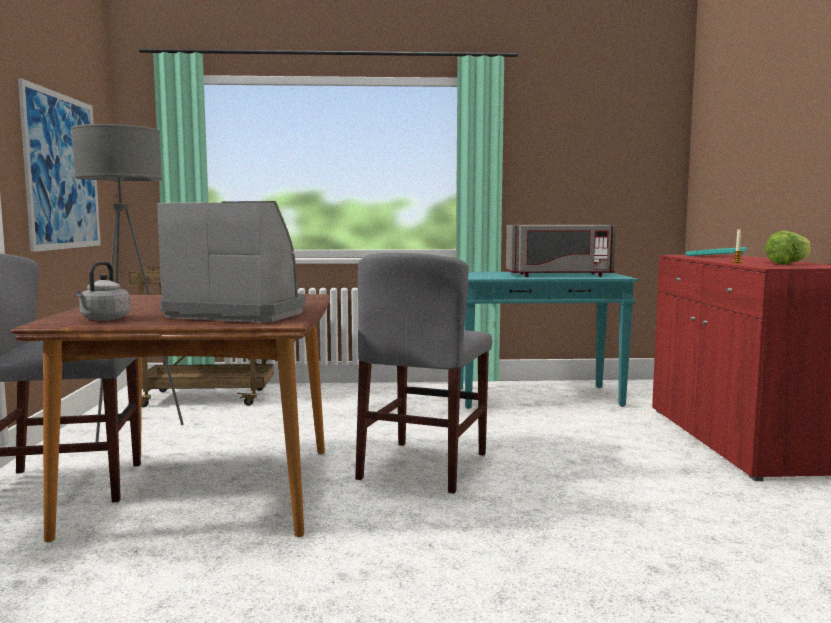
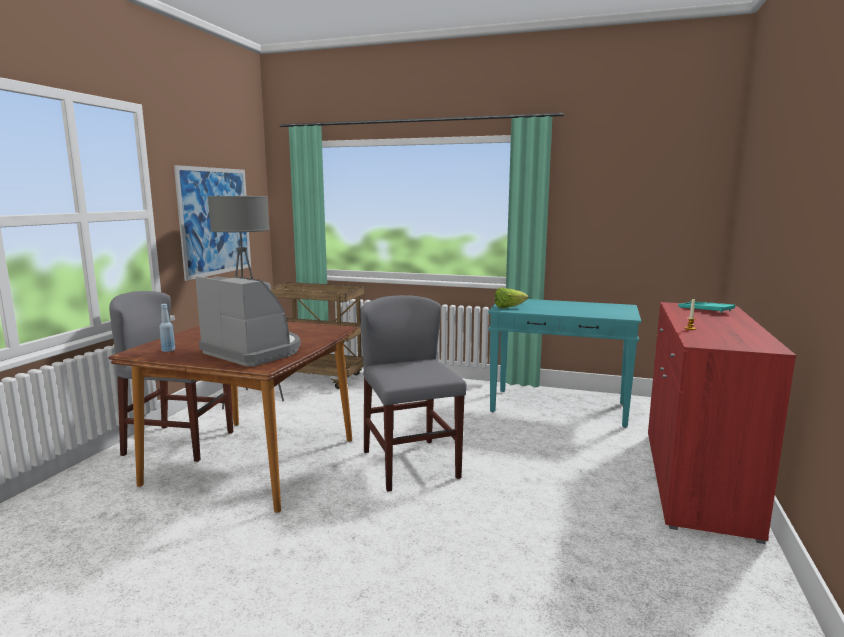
camera: 20 degrees right, 5 degrees up
grey kettle [76,261,130,321] -> blue bottle [159,304,175,352]
grey chair [355,253,492,493] -> grey chair turned 120 degrees clockwise [361,295,466,492]
grey microwave [506,225,616,277] -> none
lettuce [765,230,810,265] -> lettuce moved to [495,287,528,308]

